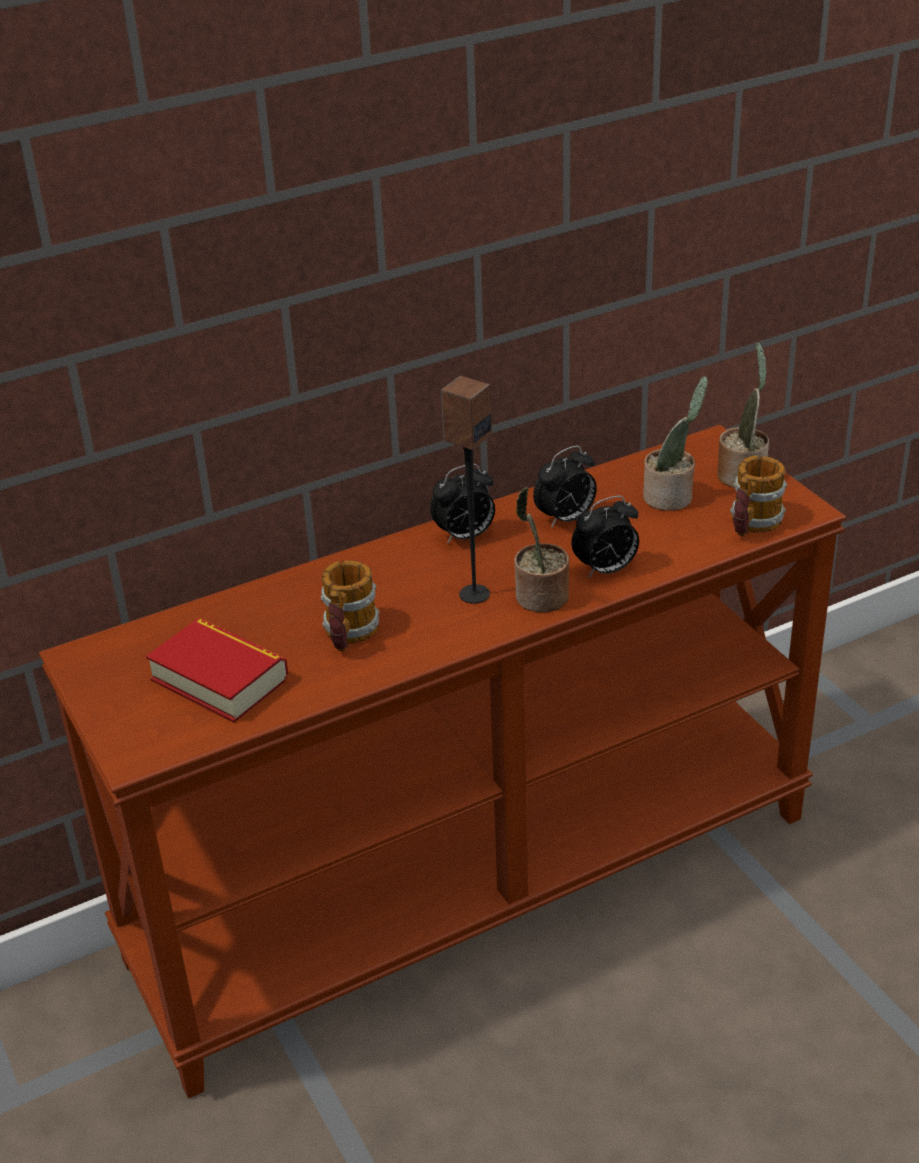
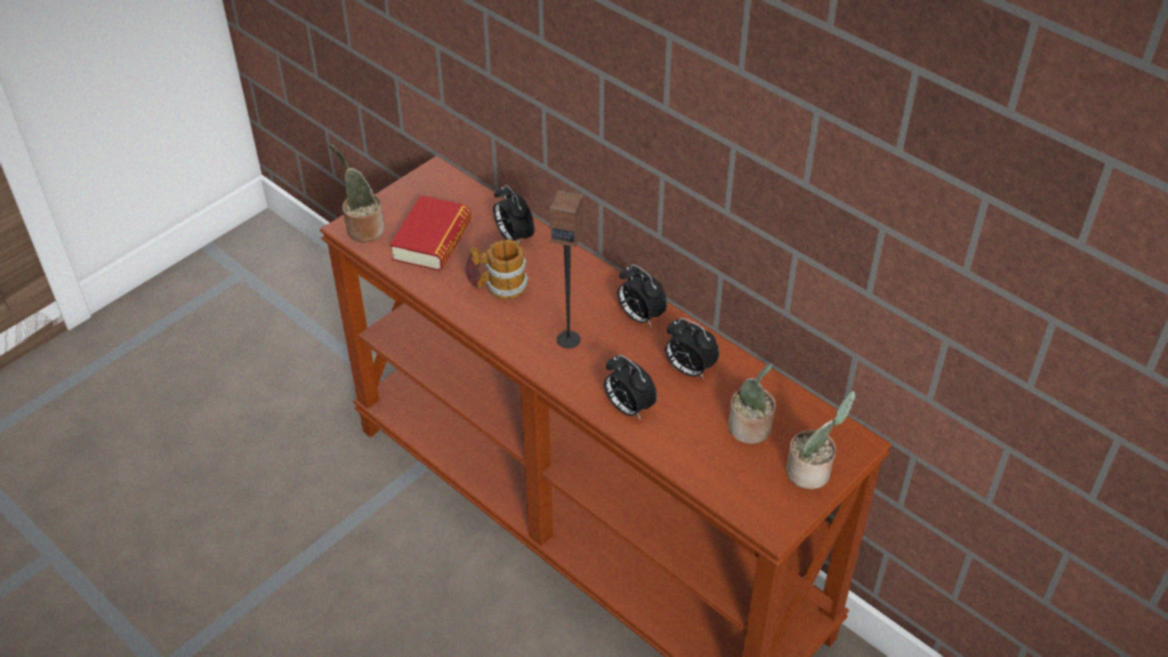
camera: 70 degrees right, 10 degrees up
potted plant [514,487,569,612] -> potted plant moved to [329,144,385,242]
mug [730,456,787,536] -> none
none -> alarm clock [493,184,535,243]

